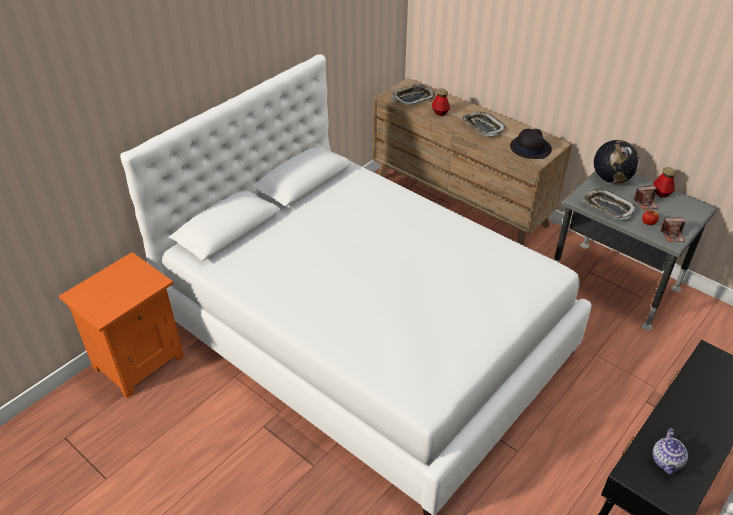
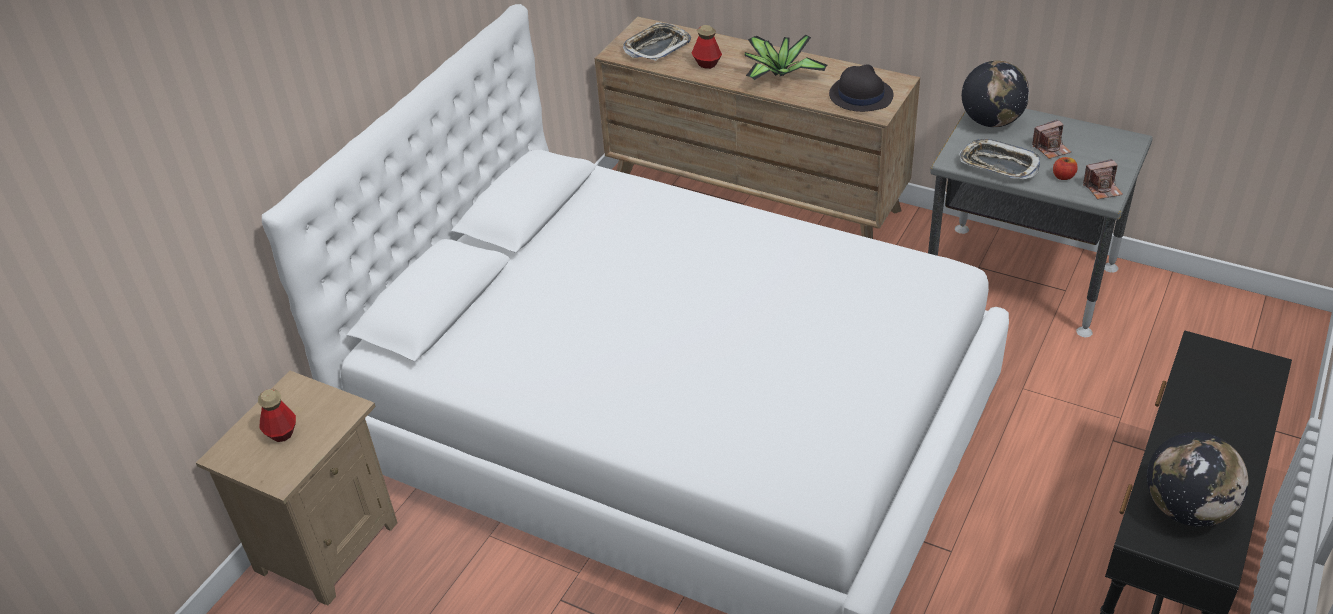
camera: 10 degrees left, 0 degrees up
orange nightstand [59,252,184,398] -> beige nightstand [196,371,398,606]
tray [461,112,506,136] -> potted plant [745,35,828,80]
bottle [653,167,676,198] -> bottle moved to [258,389,296,442]
teapot [653,428,688,475] -> globe [1147,432,1248,527]

